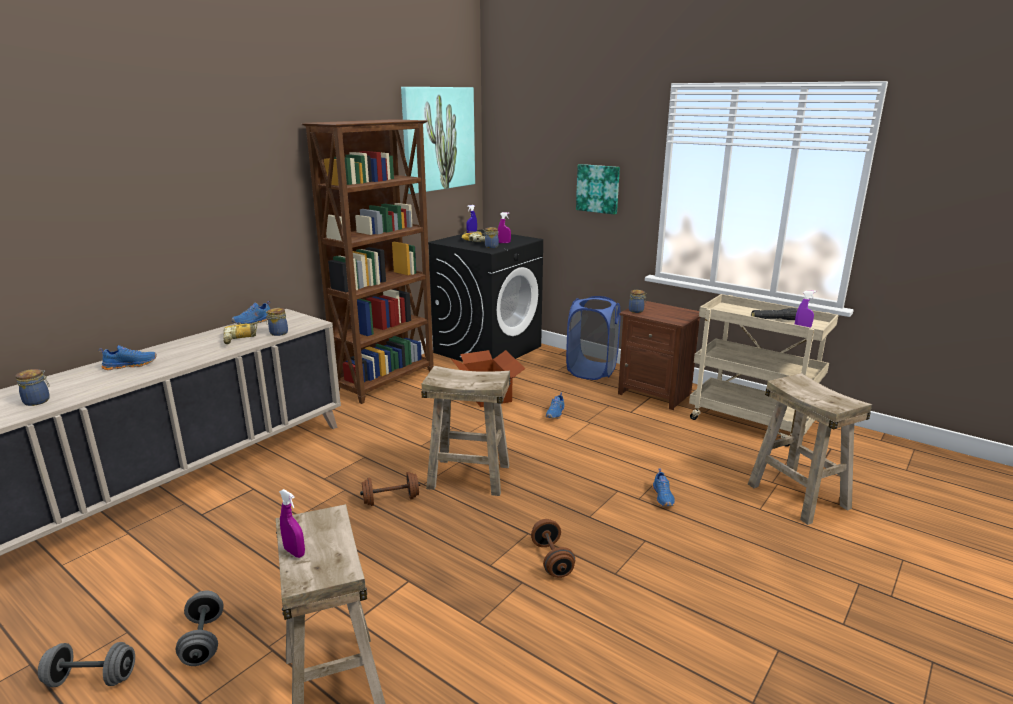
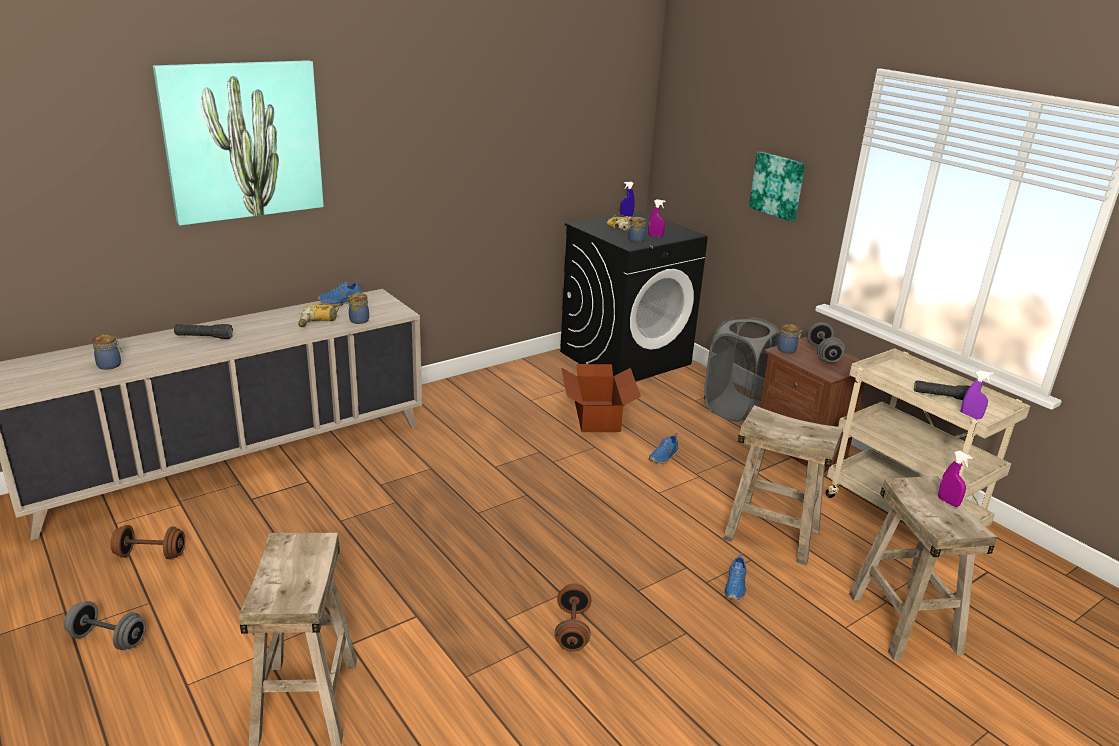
camera: 15 degrees right, 5 degrees up
blue shoe [99,345,157,370] -> black flashlight [174,324,233,339]
grey dumbbell [176,591,224,666] -> grey dumbbell moved to [807,322,845,363]
purple spray bottle [279,489,305,558] -> purple spray bottle moved to [938,451,972,507]
brown bookcase [302,119,434,404] -> none
brown dumbbell [360,472,420,506] -> brown dumbbell moved to [110,525,185,559]
picture [401,87,475,194] -> picture moved to [153,60,324,226]
beige stool [421,366,510,496] -> beige stool moved to [723,405,843,566]
blue laundry basket [566,296,621,380] -> grey laundry basket [704,318,781,422]

